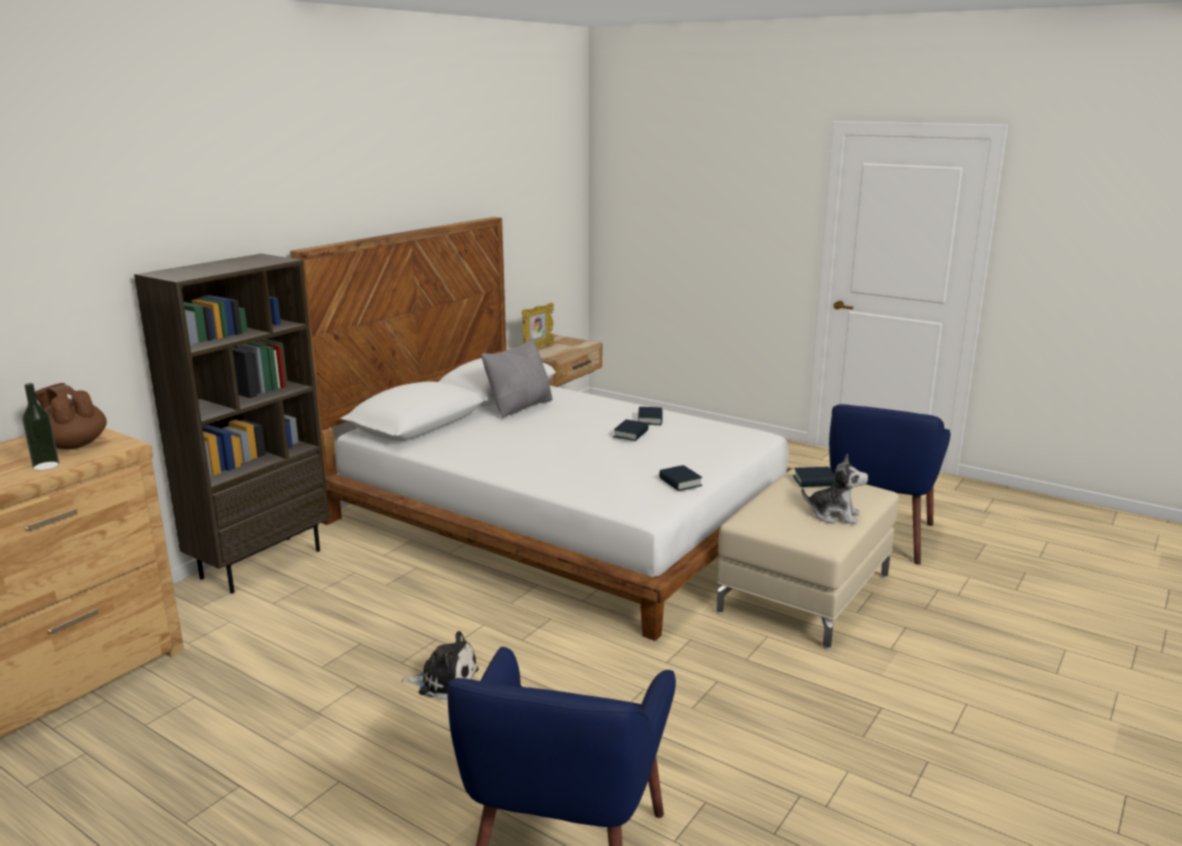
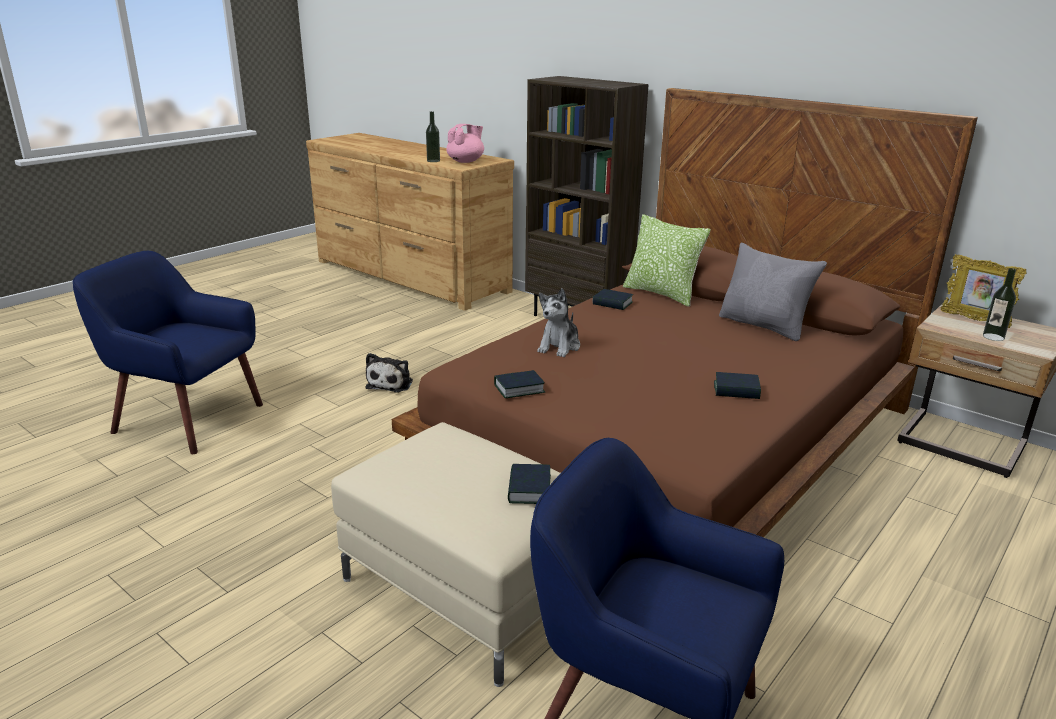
camera: 95 degrees right, 5 degrees up
brown teapot [35,383,107,449] -> pink teapot [446,124,484,163]
white bed [290,217,794,641] -> brown bed [392,88,978,538]
book [613,420,649,441] -> book moved to [593,289,633,310]
plush toy [801,454,868,524] -> plush toy moved to [537,288,580,357]
none -> pillow [623,214,711,307]
none -> bottle [983,268,1016,341]

